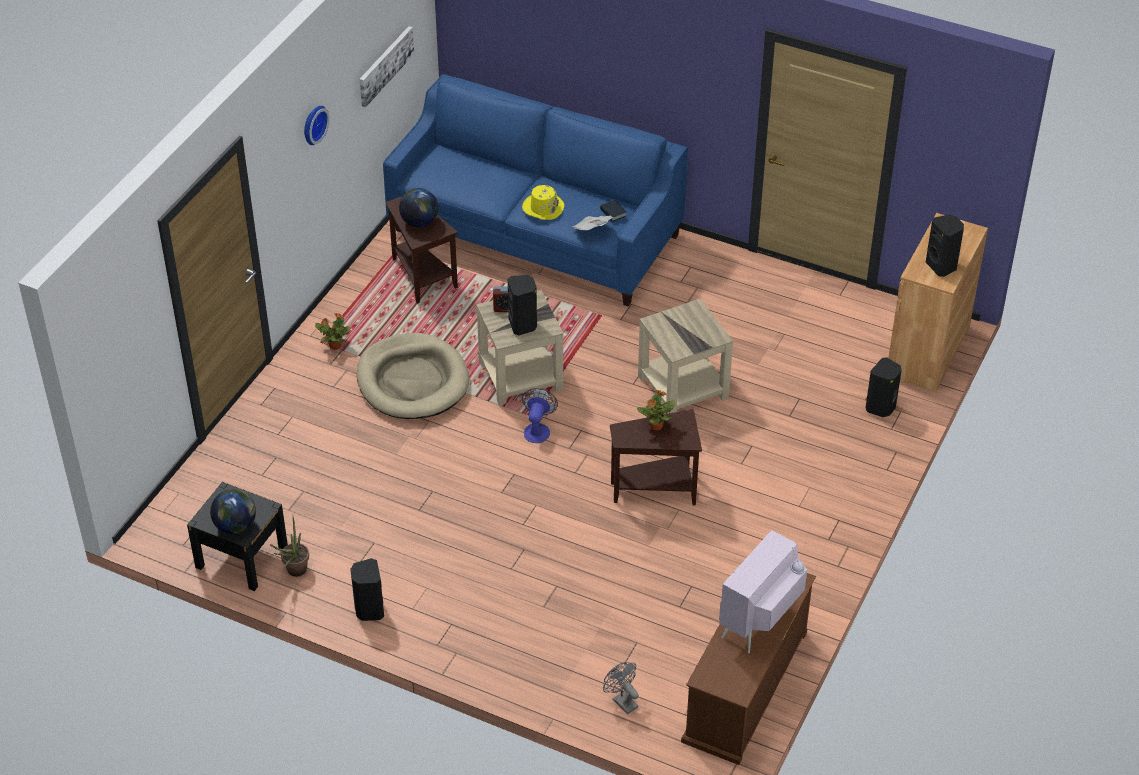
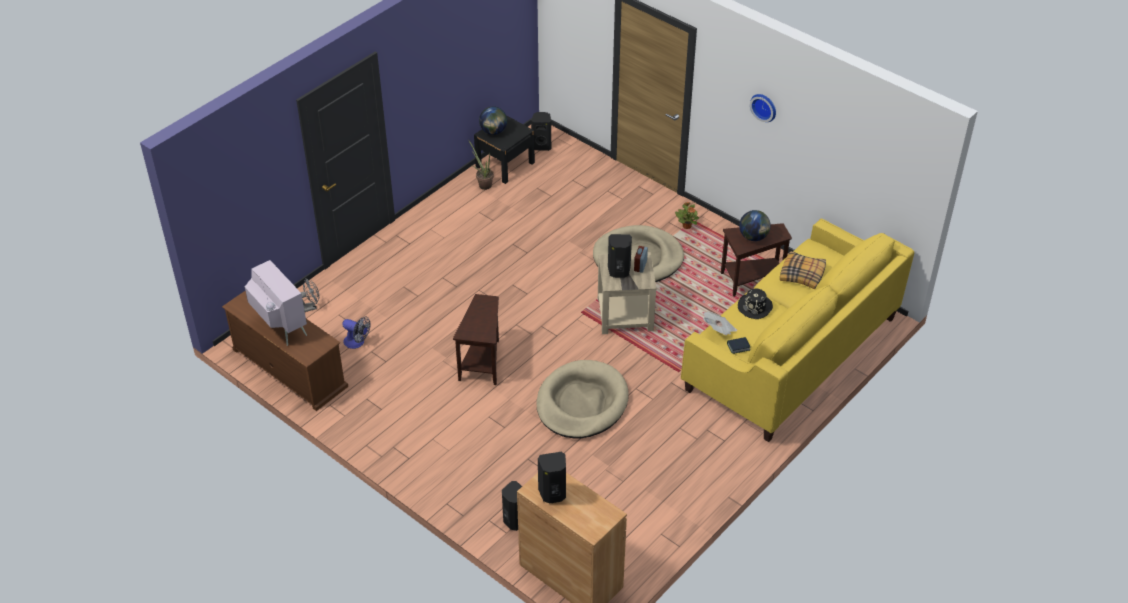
camera: 105 degrees right, 0 degrees up
black speaker [350,558,384,621] -> black speaker moved to [531,112,551,151]
picture [359,26,414,107] -> none
blue sofa [383,74,688,306] -> yellow sofa [681,219,914,442]
yellow hat [522,185,564,220] -> black hat [738,288,773,319]
fan [522,388,558,443] -> fan moved to [342,317,371,349]
potted plant [637,390,676,430] -> none
beige side table [638,299,733,414] -> beige dog bed [536,360,629,439]
none -> pillow [780,251,826,289]

